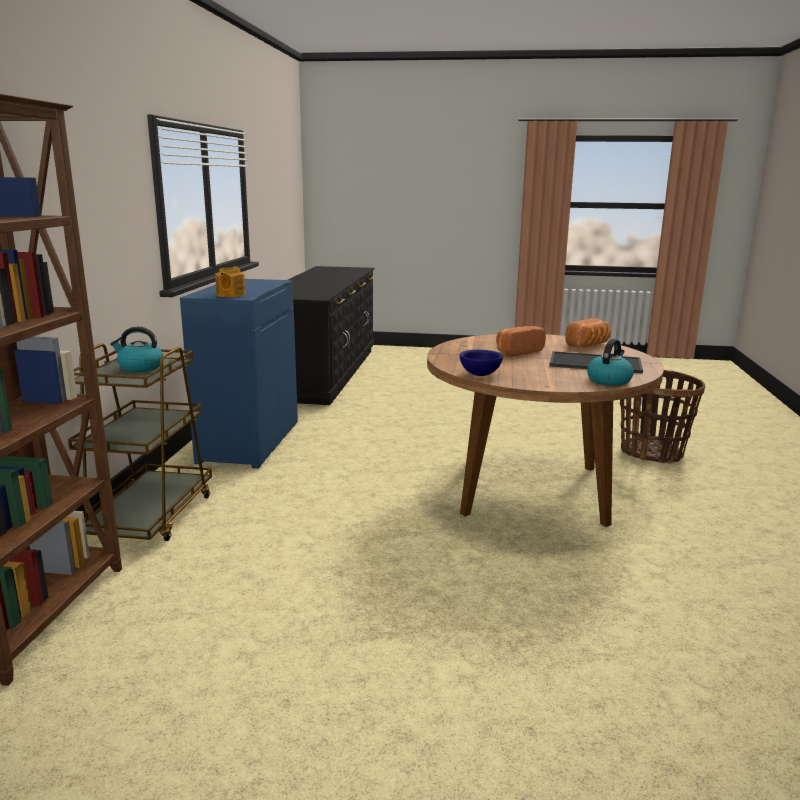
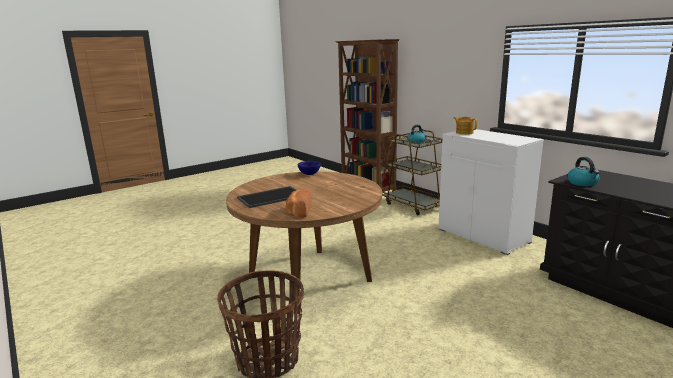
camera: 135 degrees right, 0 degrees up
blue cabinet [180,279,298,468] -> white cabinet [439,129,544,255]
bread [496,326,546,356] -> none
kettle [587,339,634,386] -> kettle moved to [568,157,600,186]

